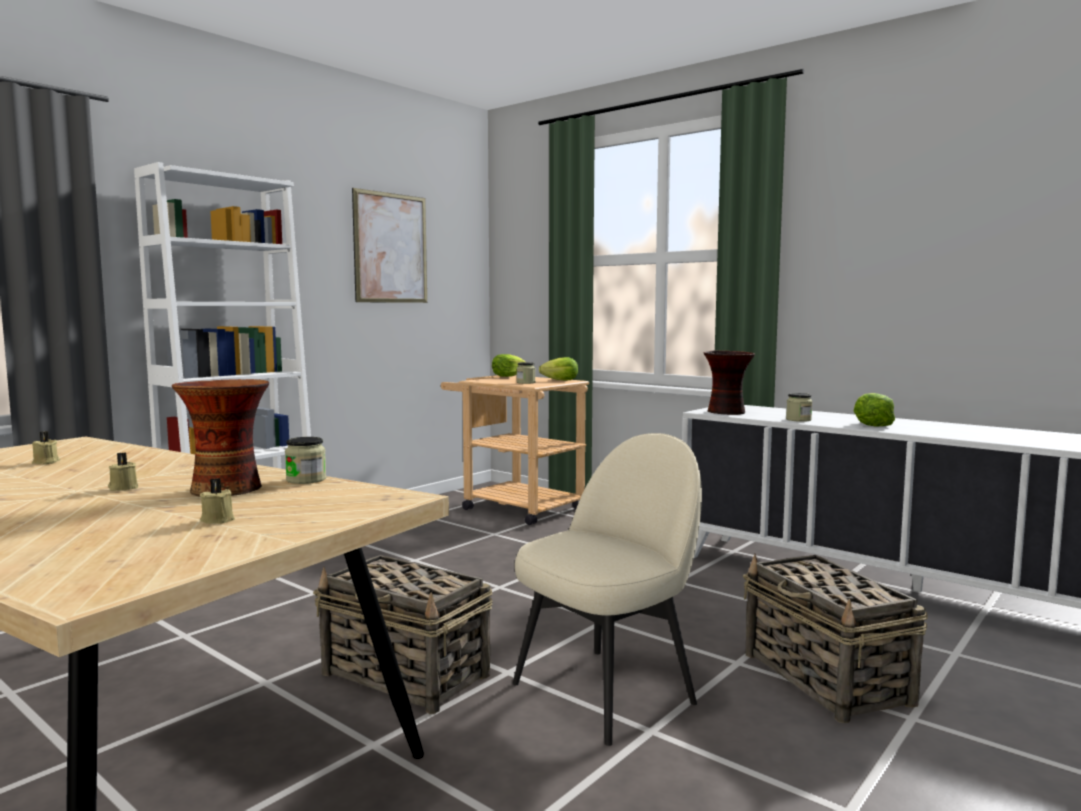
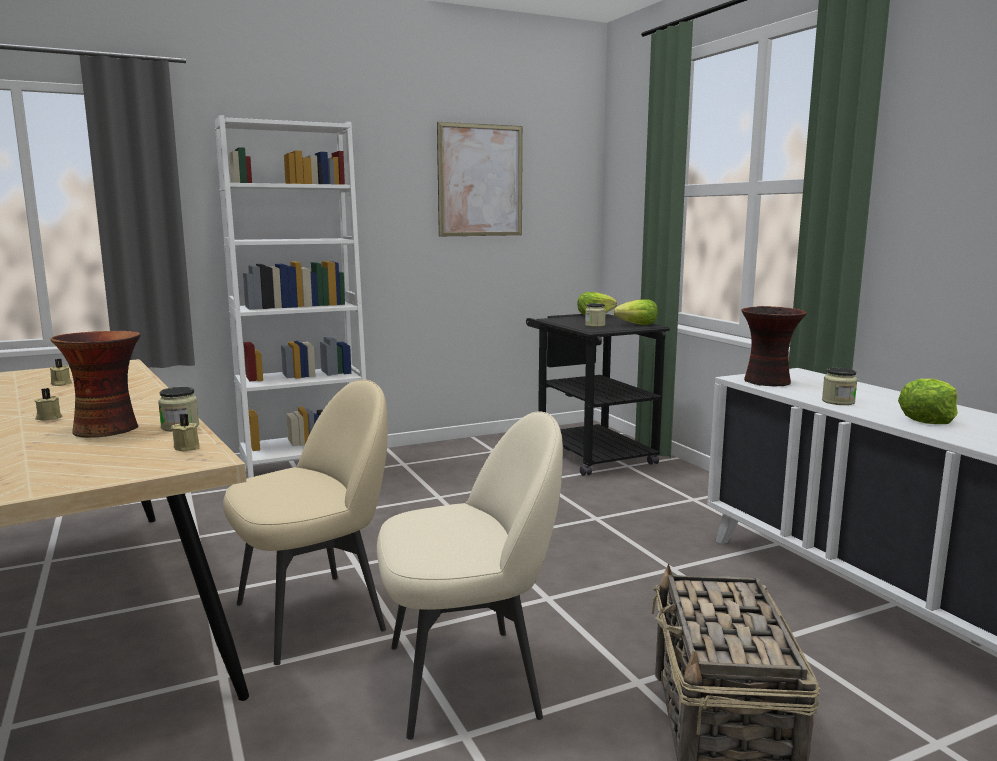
camera: 25 degrees right, 5 degrees up
beige candle [200,478,235,524] -> beige candle moved to [171,414,199,452]
basket [313,555,492,714] -> beige chair [223,380,388,665]
beige cart [441,375,589,525] -> black cart [526,314,670,476]

